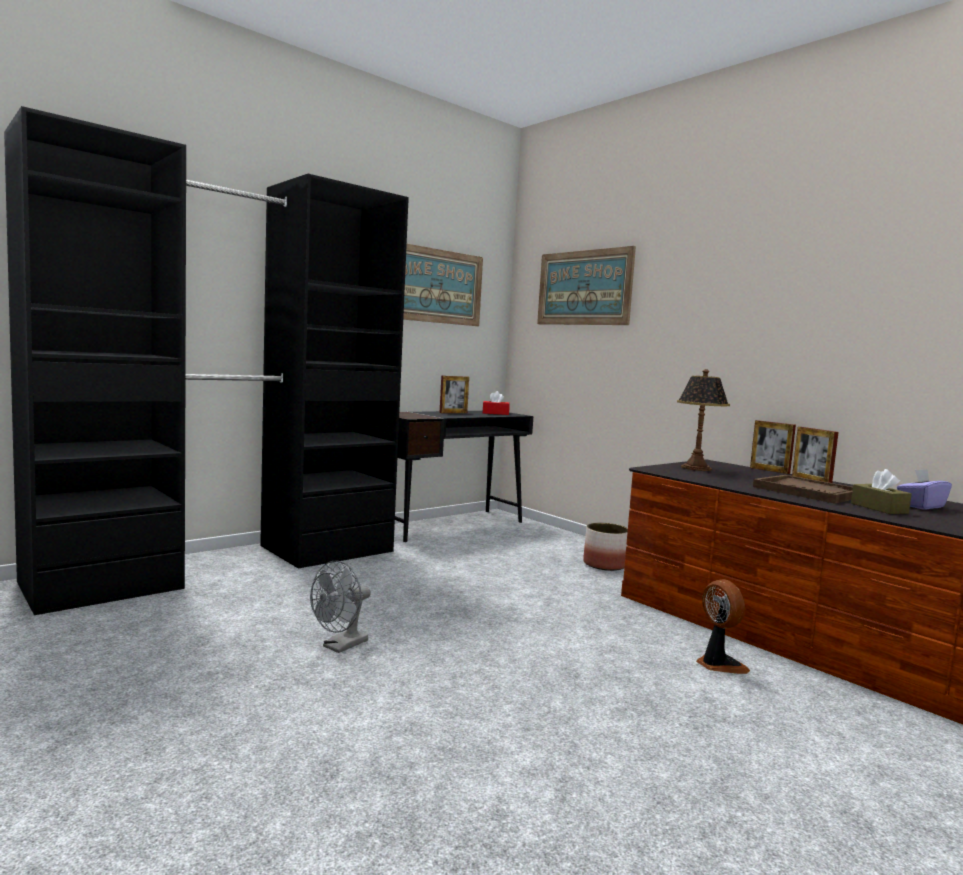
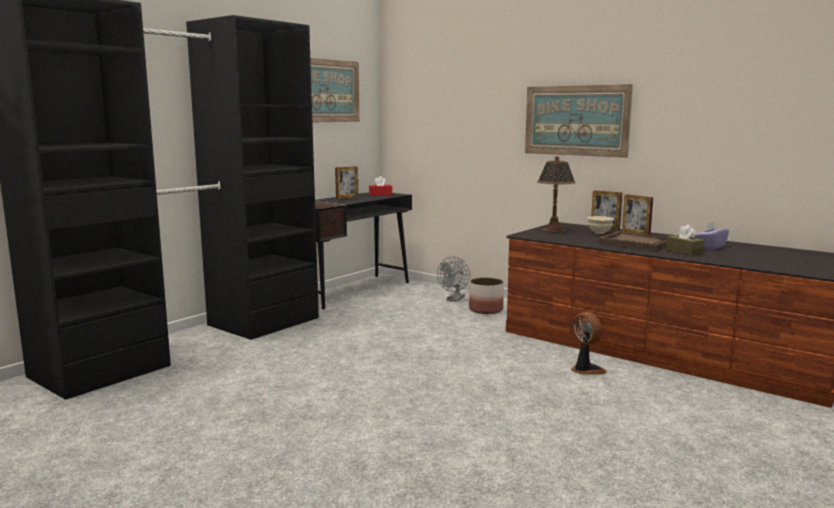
camera: 10 degrees left, 5 degrees up
grey fan [310,561,371,653] -> grey fan moved to [437,257,470,302]
picture [537,246,636,325] -> picture moved to [525,84,633,158]
none -> beige bowl [587,216,614,234]

